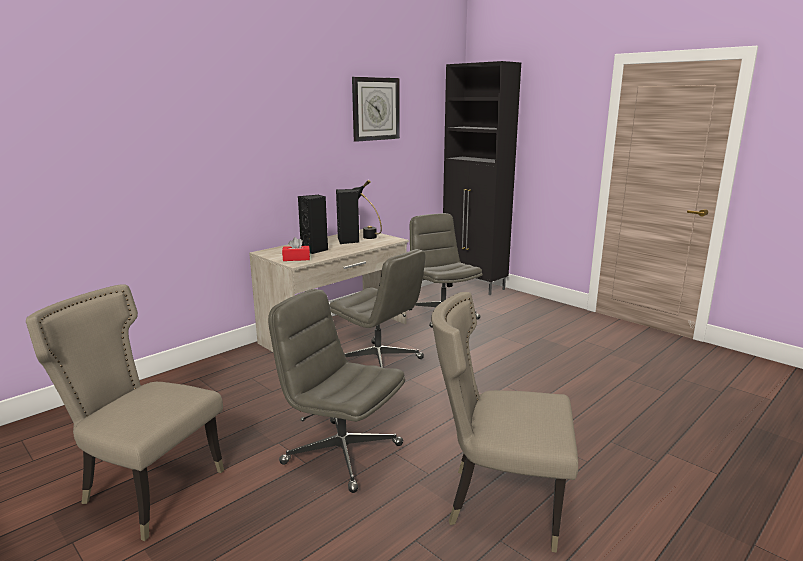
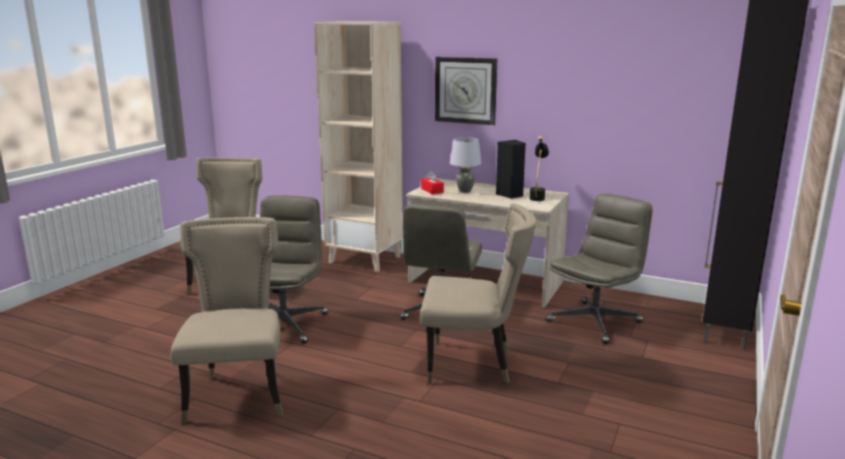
camera: 70 degrees right, 0 degrees up
black speaker [298,195,328,254] -> grey table lamp [450,137,482,193]
wall clock [352,77,400,142] -> wall clock moved to [435,57,497,125]
none -> beige bookcase [314,21,403,272]
none -> beige chair [420,203,537,384]

